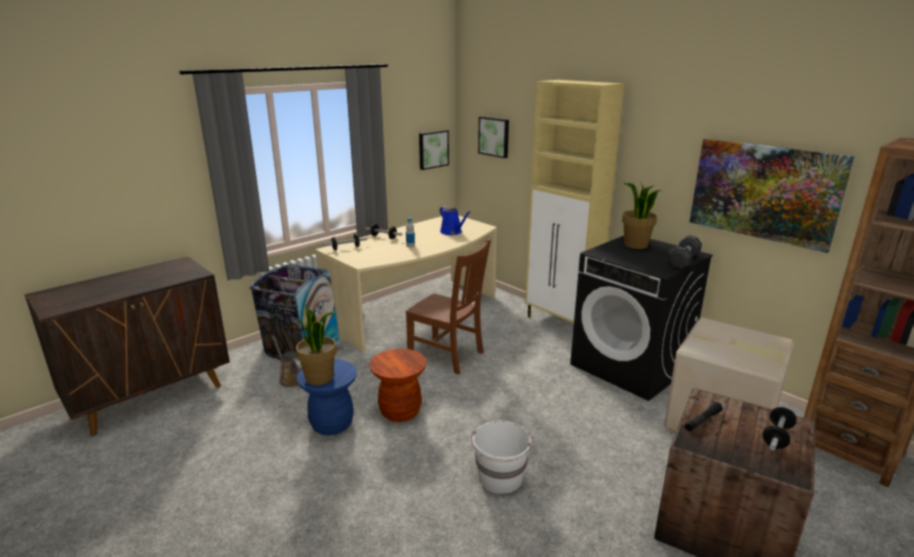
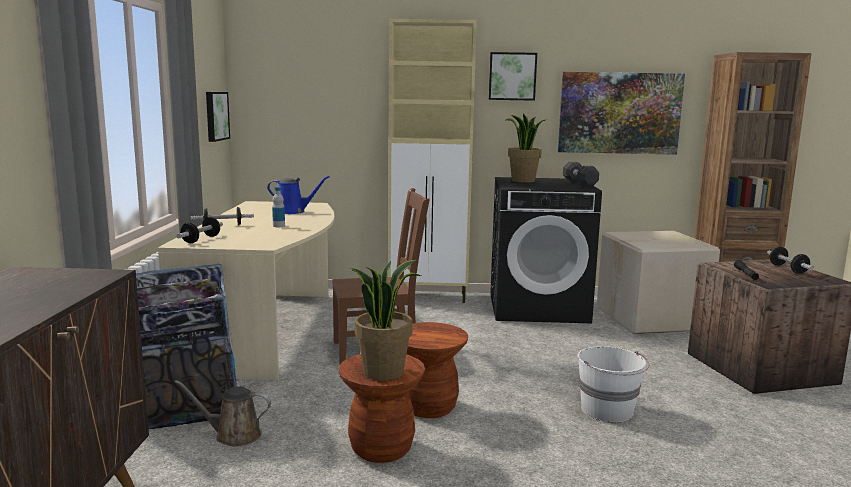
camera: 45 degrees left, 10 degrees down
blue stool [297,359,357,435] -> brown stool [339,354,425,463]
picture [478,116,509,158] -> picture moved to [489,52,537,101]

